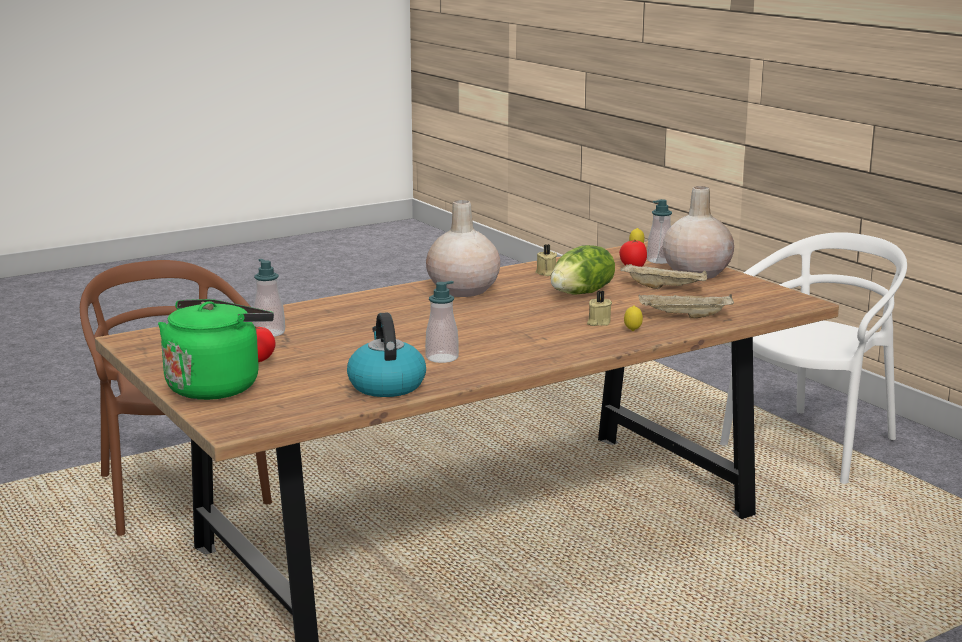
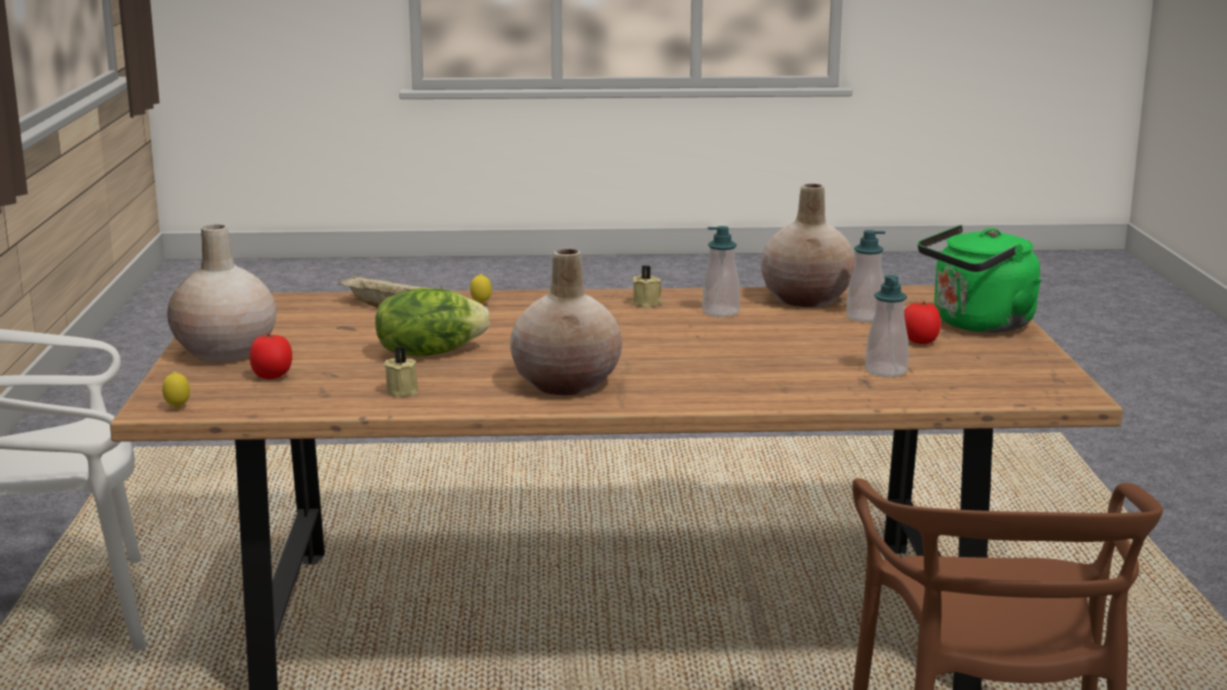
camera: 150 degrees left, 0 degrees up
kettle [347,312,426,397] -> beige vase [761,184,855,307]
beige candle [587,291,612,326] -> beige candle moved to [632,265,663,308]
beige tray [620,263,707,289] -> none
soap dispenser [647,199,672,264] -> soap dispenser moved to [846,230,885,322]

